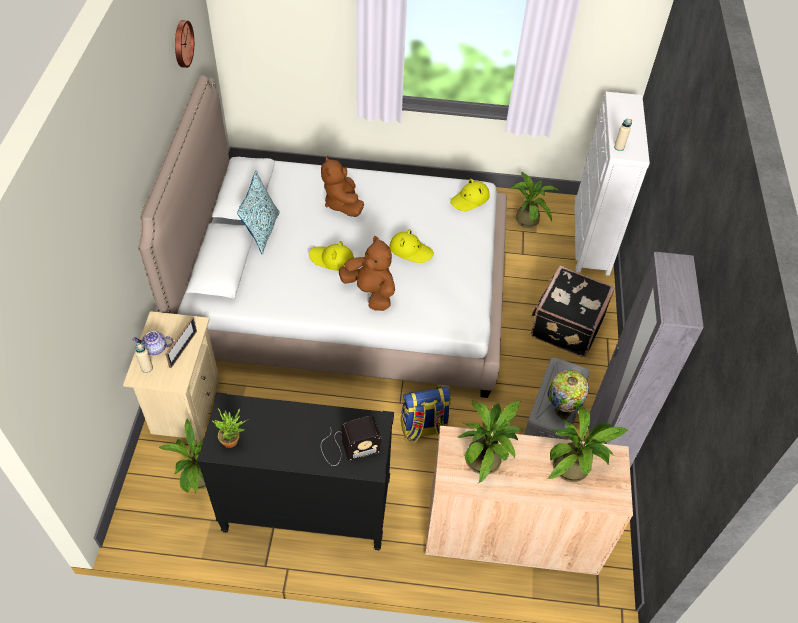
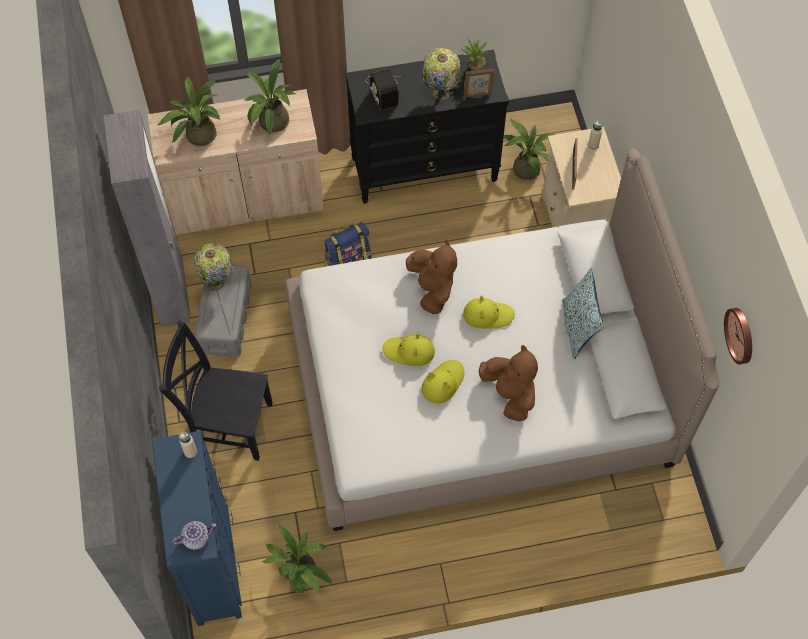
camera: 165 degrees right, 10 degrees up
teapot [132,331,174,355] -> teapot moved to [172,521,216,550]
radio [321,416,381,466] -> radio turned 75 degrees counterclockwise [366,69,399,110]
brown plush toy [339,236,395,311] -> brown plush toy turned 135 degrees counterclockwise [406,240,457,314]
yellow hat [450,179,490,211] -> yellow hat moved to [421,360,464,404]
black suitcase [531,266,615,357] -> black chair [159,320,273,461]
white dresser [574,92,650,276] -> blue dresser [152,431,242,626]
none -> table lamp [422,48,460,100]
none -> picture frame [464,69,494,98]

